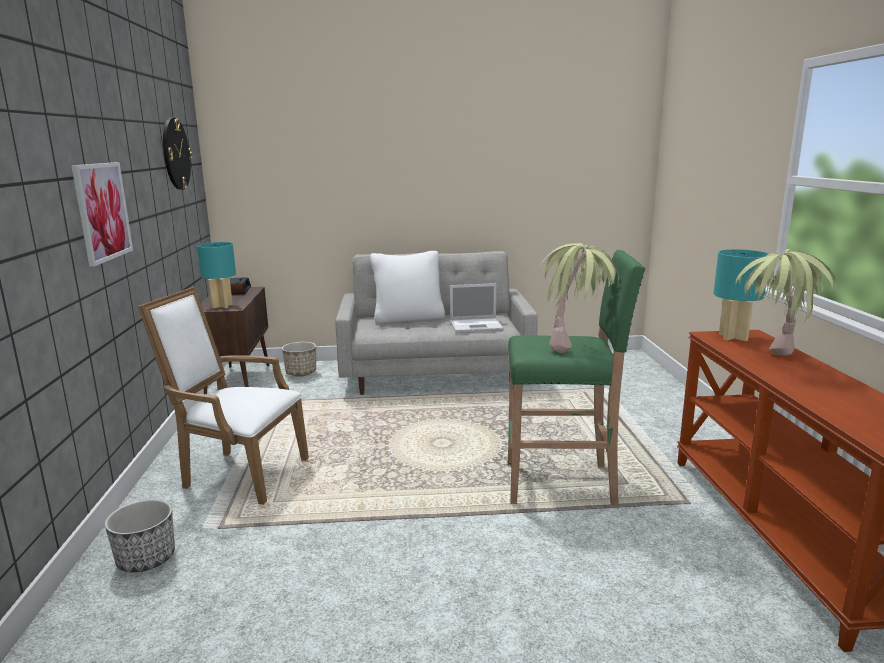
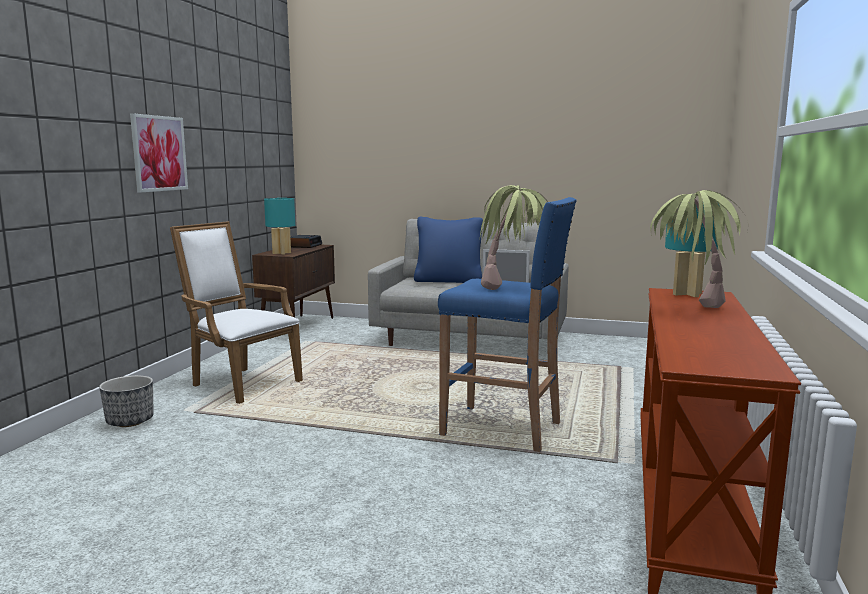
camera: 20 degrees right, 5 degrees down
wall clock [163,118,193,190] -> none
planter [282,342,316,377] -> none
white pillow [370,251,445,323] -> blue pillow [414,217,483,283]
green stool [508,250,645,506] -> blue stool [438,197,577,452]

